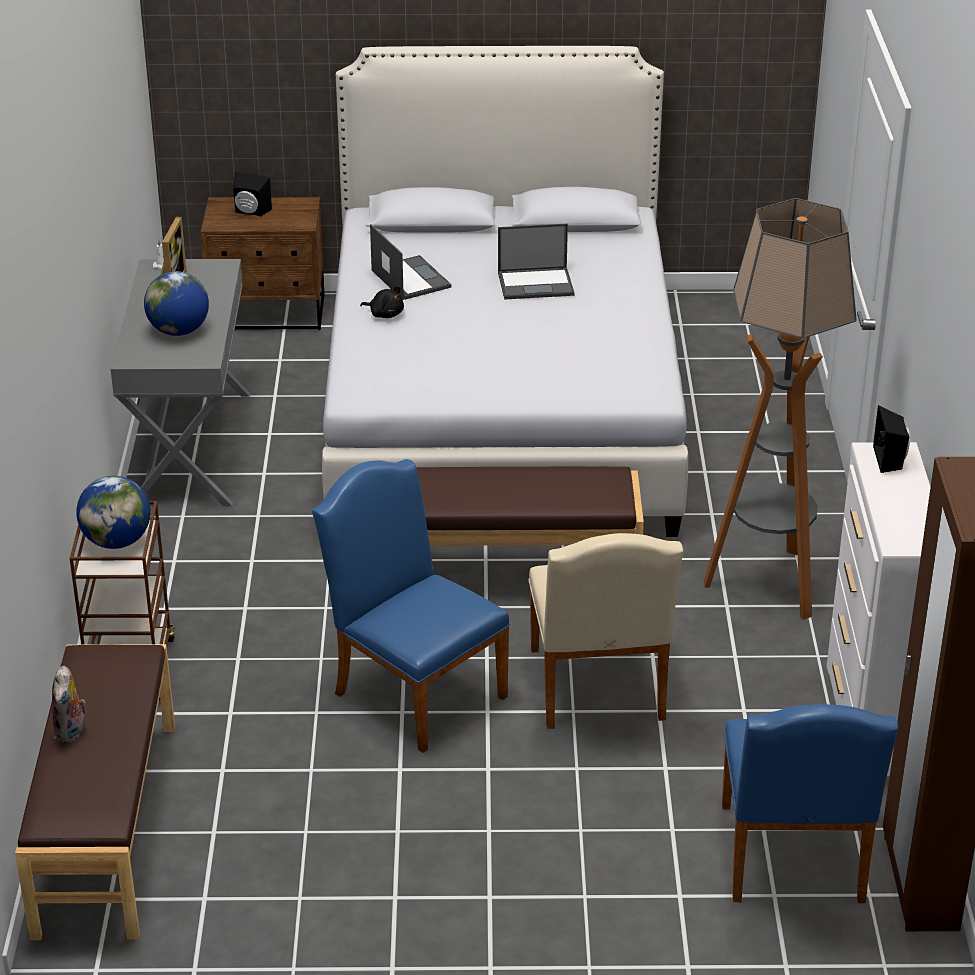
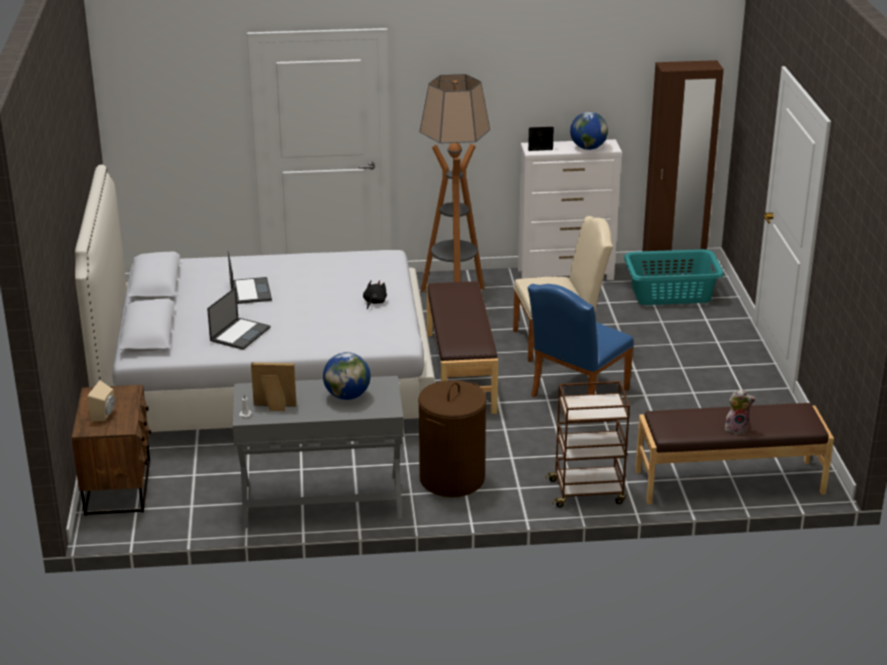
camera: 95 degrees left, 5 degrees down
globe [76,476,151,549] -> globe moved to [570,112,608,150]
black speaker [233,172,272,216] -> beige speaker [88,380,115,421]
black plush toy [360,286,404,318] -> black plush toy moved to [363,280,387,309]
laptop [370,224,452,300] -> laptop turned 150 degrees clockwise [207,287,271,350]
blue chair [722,704,898,903] -> turquoise laundry basket [624,249,724,305]
none -> brown laundry basket [418,380,487,497]

